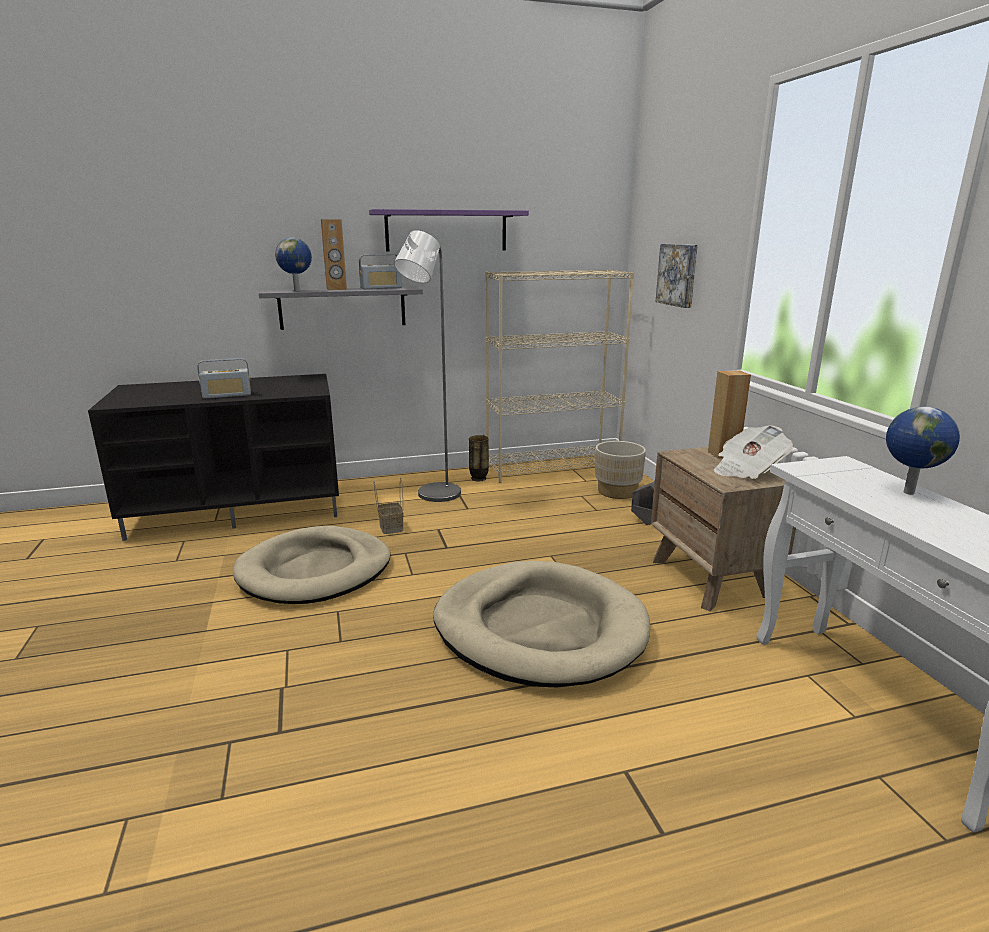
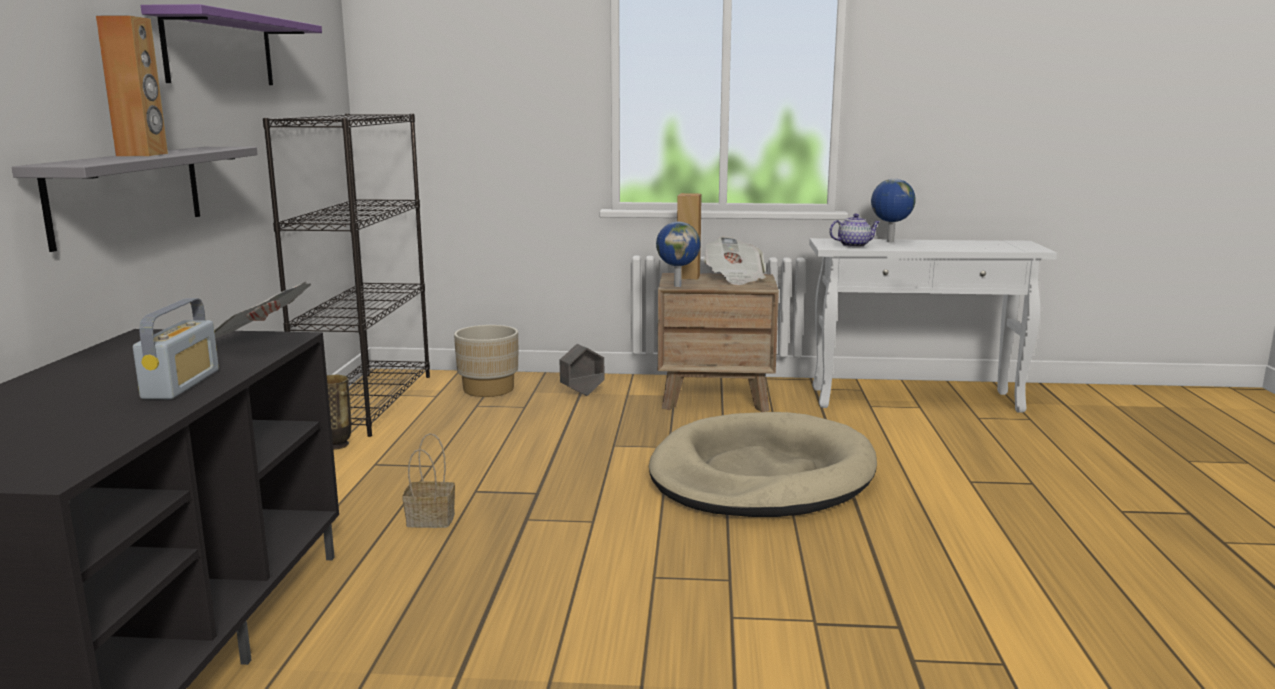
camera: 70 degrees left, 5 degrees down
beige dog bed [233,526,391,604] -> none
globe [275,238,312,291] -> globe moved to [656,222,701,287]
radio [359,254,402,289] -> none
grey floor lamp [394,230,461,502] -> none
beige bookcase [485,269,634,483] -> black bookcase [263,114,430,437]
picture [656,244,698,308] -> none
none -> newspaper [214,282,311,338]
none -> teapot [829,214,880,247]

